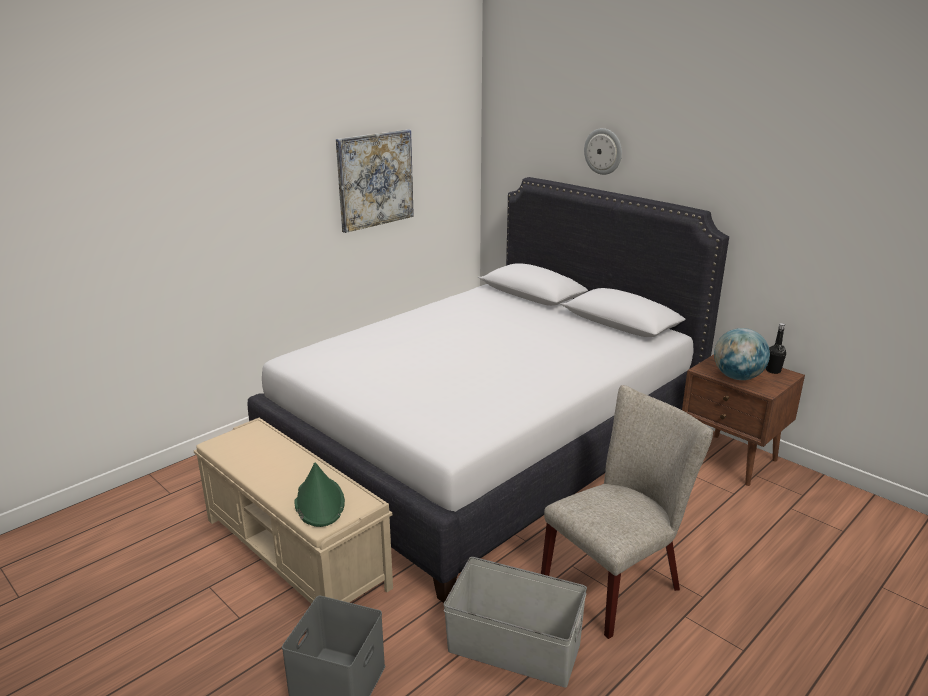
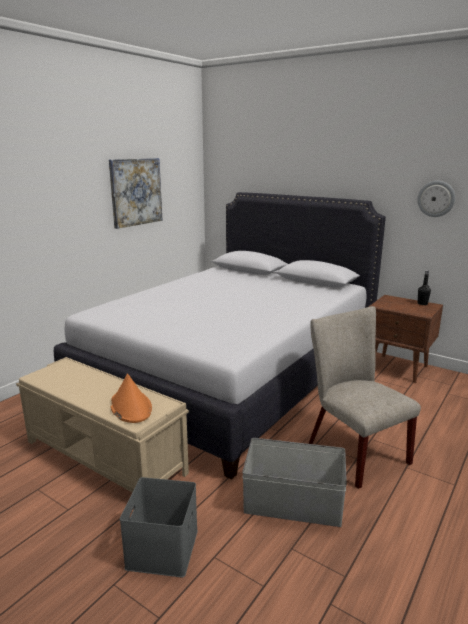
camera: 10 degrees left, 5 degrees down
green hat [295,463,345,527] -> orange hat [111,374,152,423]
beige chair [541,385,713,639] -> beige chair turned 75 degrees counterclockwise [309,306,421,489]
wall clock [584,128,622,175] -> wall clock moved to [417,181,455,217]
globe [714,328,770,380] -> none

